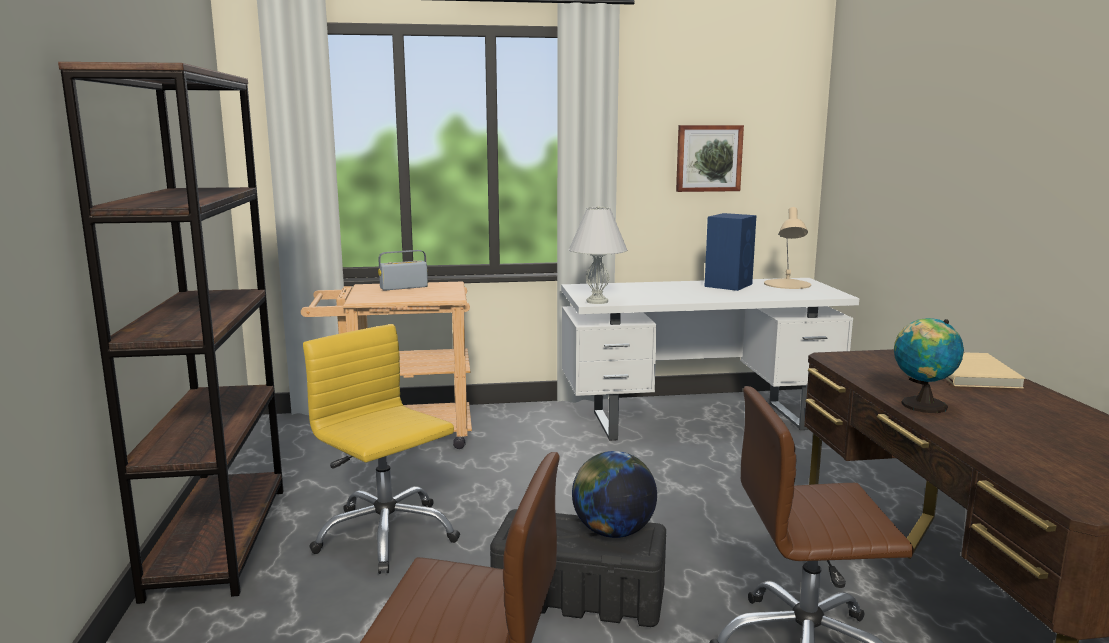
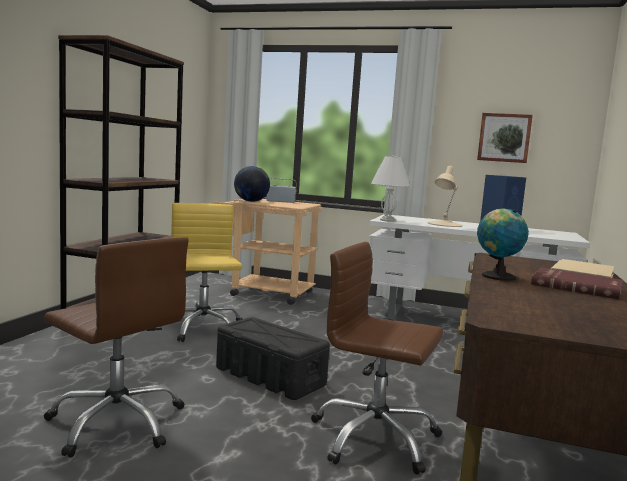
camera: 25 degrees right, 5 degrees down
globe [572,451,657,538] -> globe moved to [234,166,270,202]
beige table lamp [764,207,811,289] -> beige table lamp moved to [427,166,463,227]
none -> red book [531,268,623,299]

